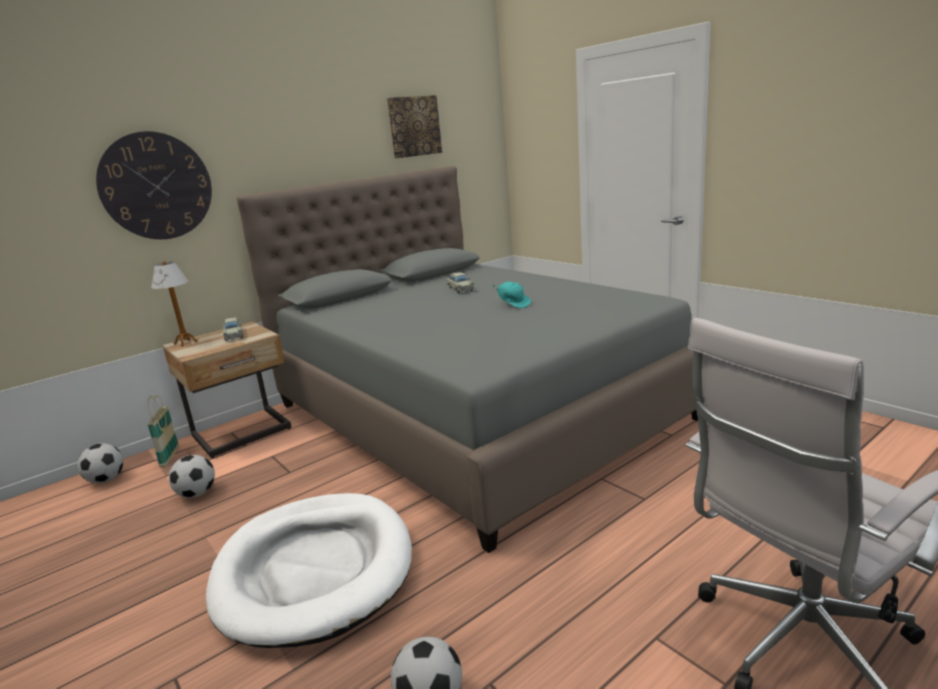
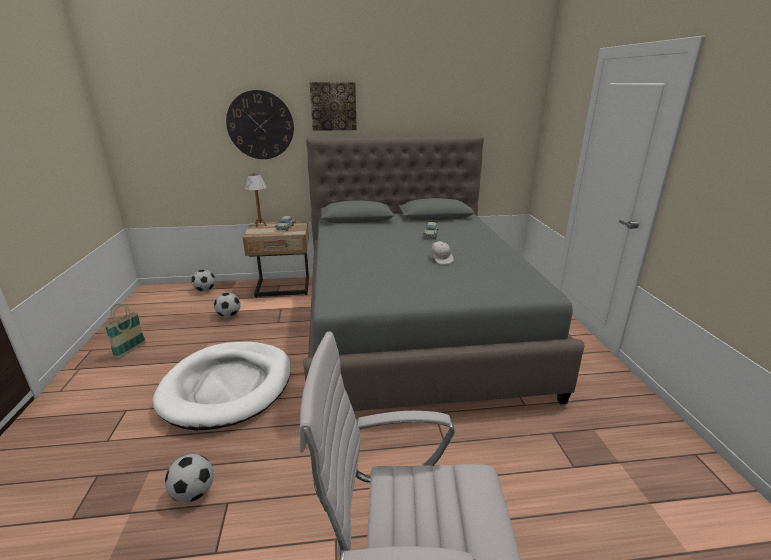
camera: 30 degrees right, 5 degrees up
basket [147,395,179,467] -> basket moved to [104,304,146,359]
picture [387,95,442,158] -> picture moved to [310,82,357,131]
turquoise cap [493,282,531,308] -> white cap [431,241,454,265]

